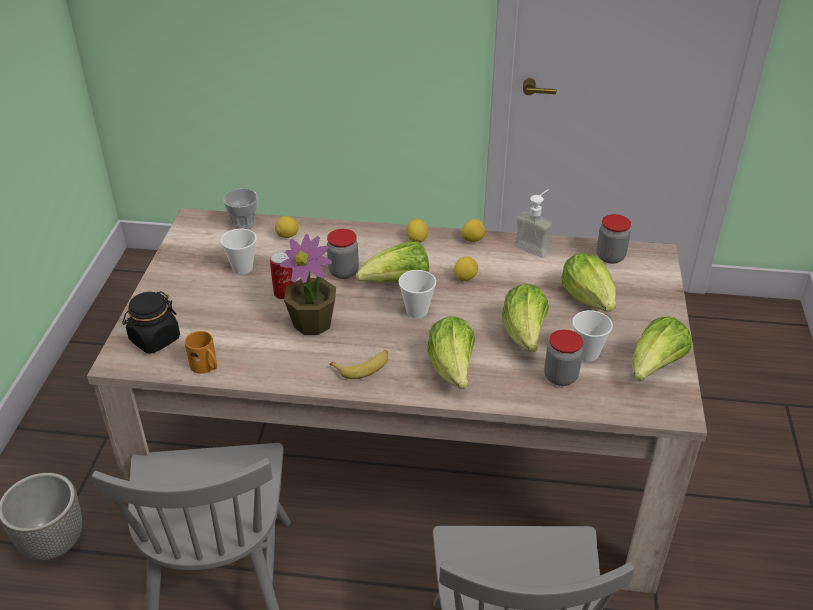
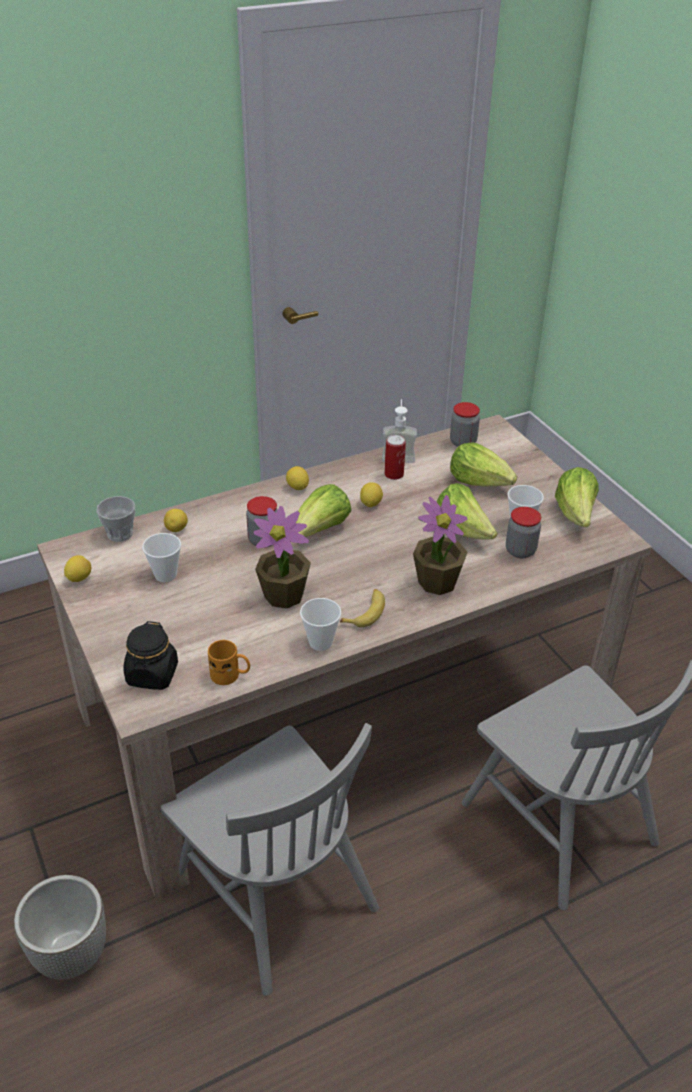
camera: 35 degrees left, 0 degrees up
can [270,251,294,299] -> can moved to [385,435,406,480]
cup [399,270,436,318] -> cup moved to [300,598,341,651]
lettuce [427,316,475,389] -> potted plant [413,495,468,595]
lemon [461,219,486,242] -> lemon moved to [64,555,91,582]

